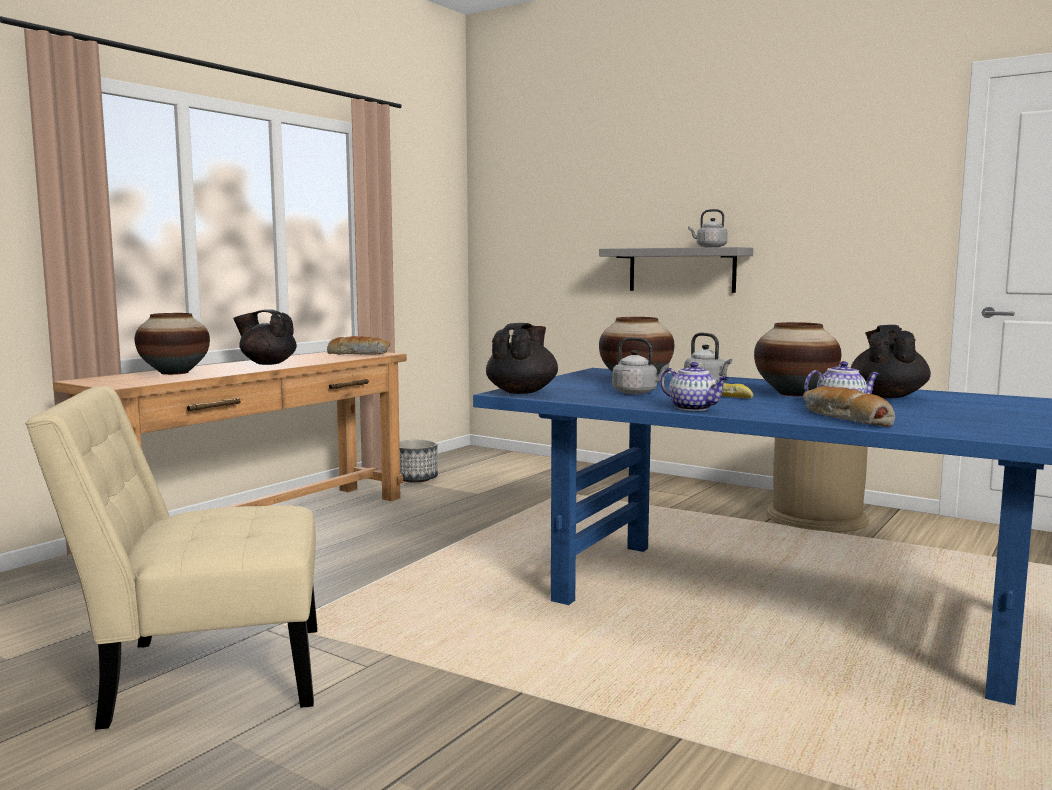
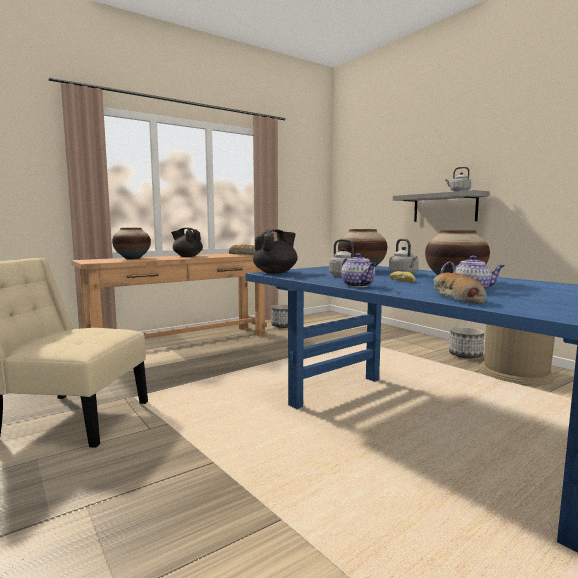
camera: 20 degrees right, 0 degrees up
black teapot [851,325,931,398] -> none
none -> planter [449,327,484,359]

